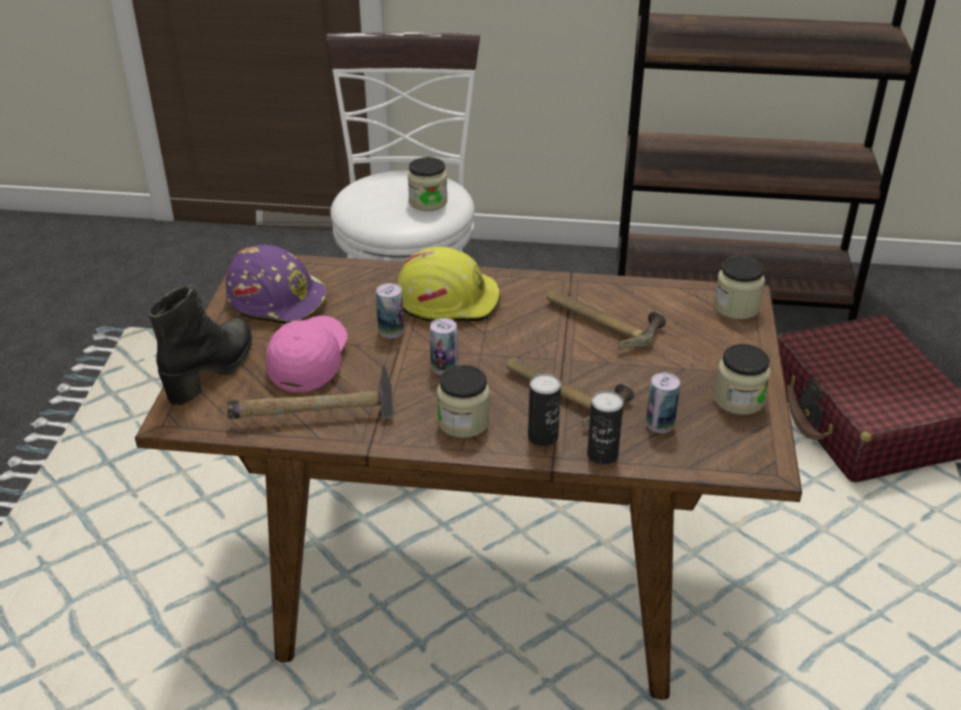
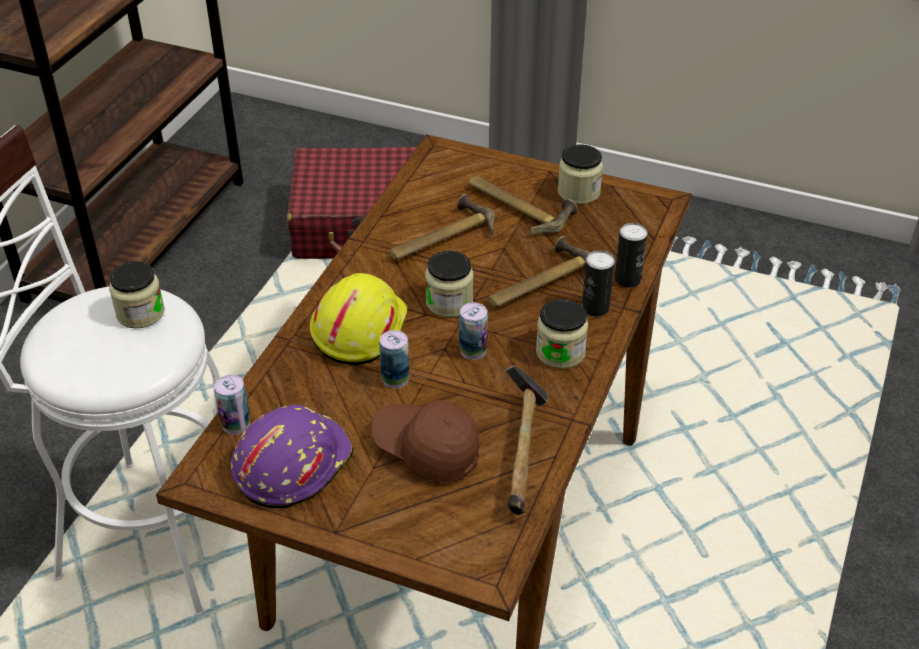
camera: 75 degrees left, 5 degrees up
black boot [149,285,252,405] -> none
pink cap [266,316,348,393] -> brown cap [371,400,479,482]
can [646,372,680,433] -> can moved to [214,375,250,435]
jar [714,257,765,320] -> jar moved to [425,251,474,317]
none -> hammer [469,176,578,235]

